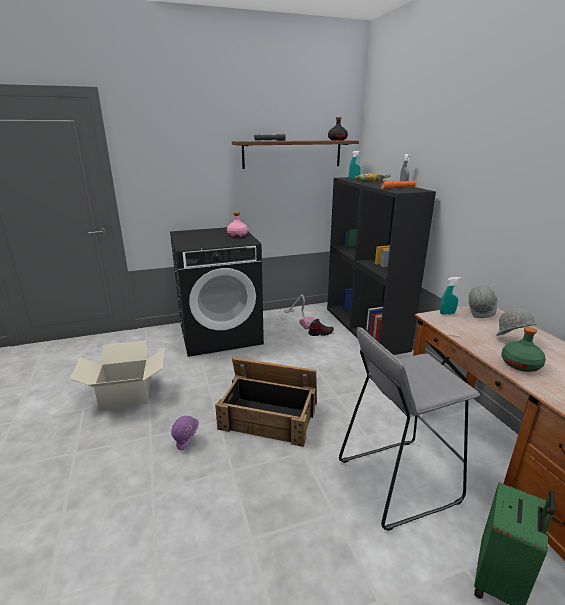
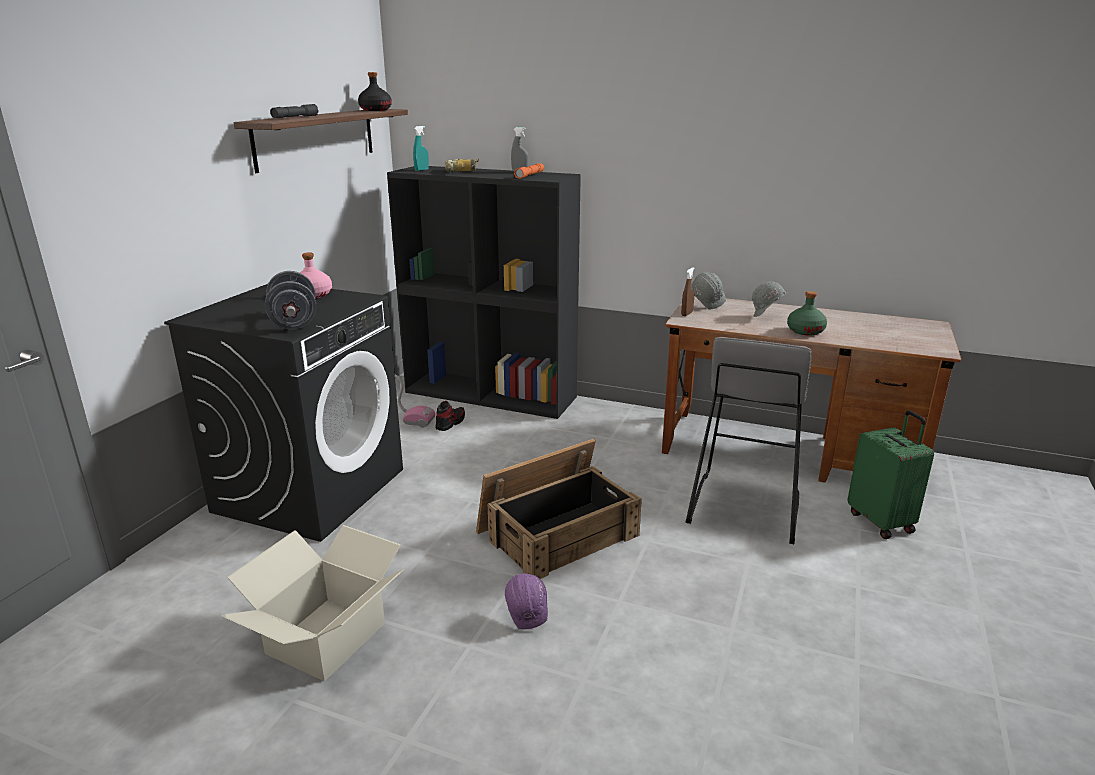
camera: 50 degrees left, 0 degrees up
turquoise spray bottle [440,277,461,315] -> brown spray bottle [681,267,695,316]
none -> grey dumbbell [265,271,316,329]

